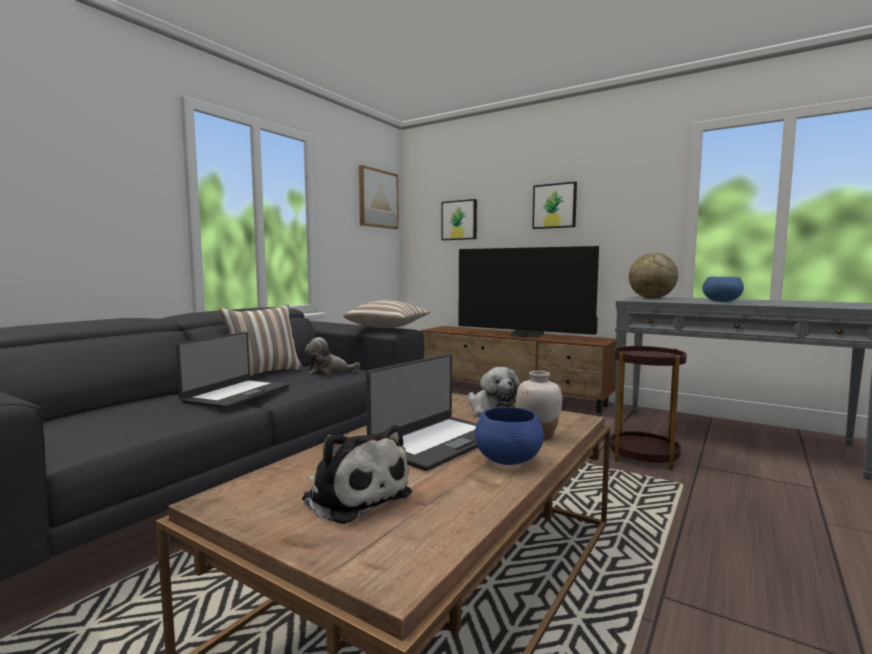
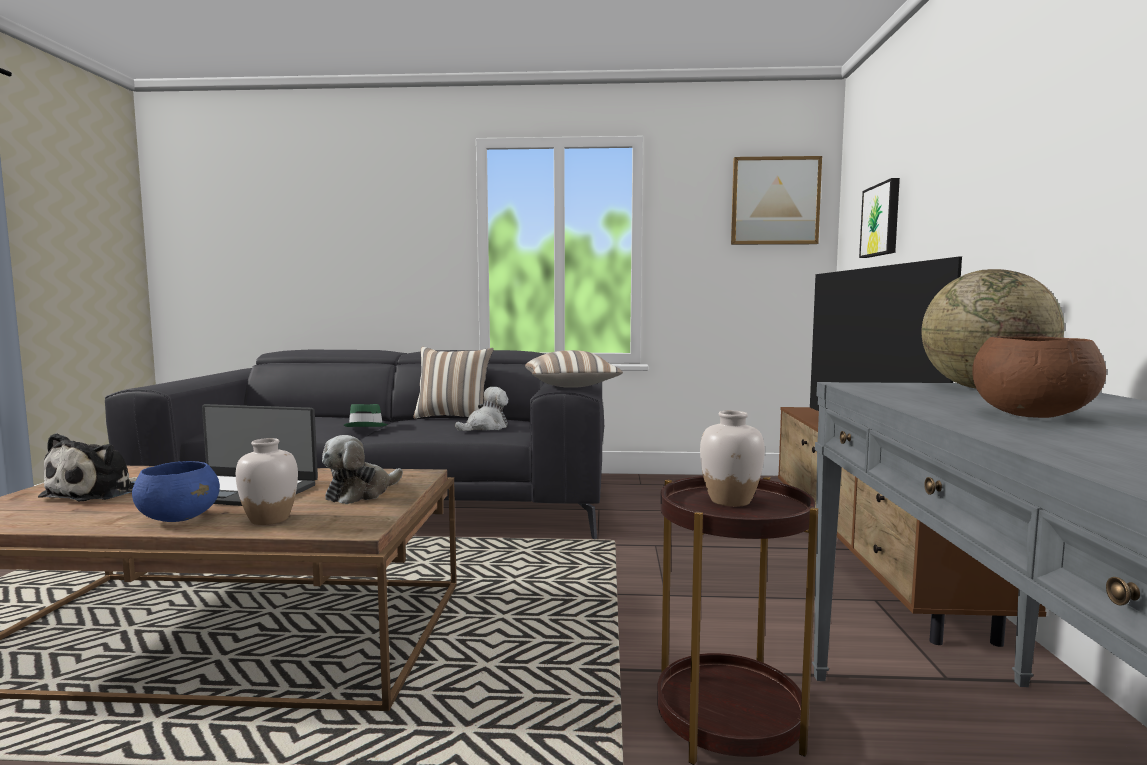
camera: 60 degrees right, 0 degrees up
laptop [176,332,289,409] -> green hat [344,404,388,427]
plush toy [305,337,360,375] -> plush toy turned 90 degrees clockwise [455,387,508,431]
picture [532,182,577,229] -> none
blue bowl [702,277,744,302] -> brown bowl [972,336,1106,418]
none -> white vase [700,411,765,507]

